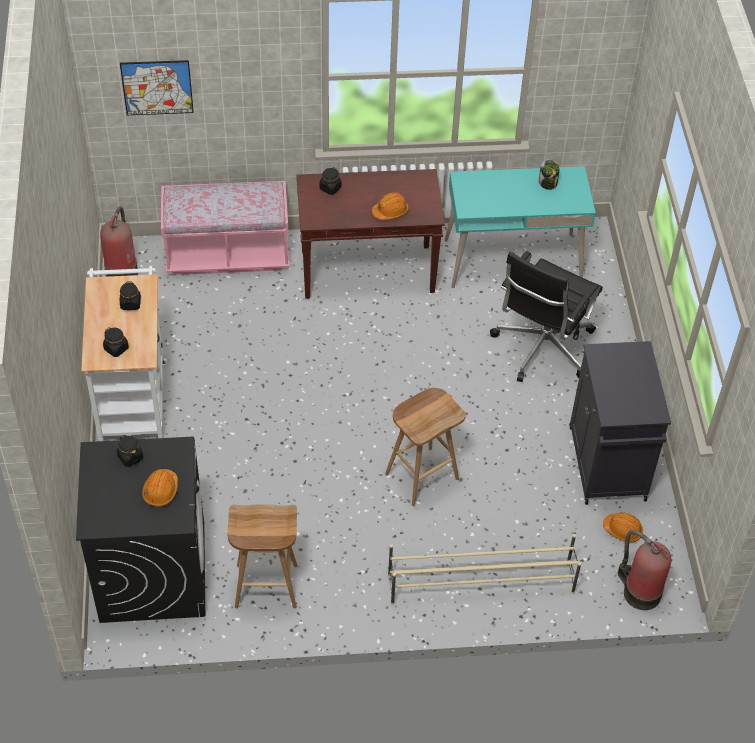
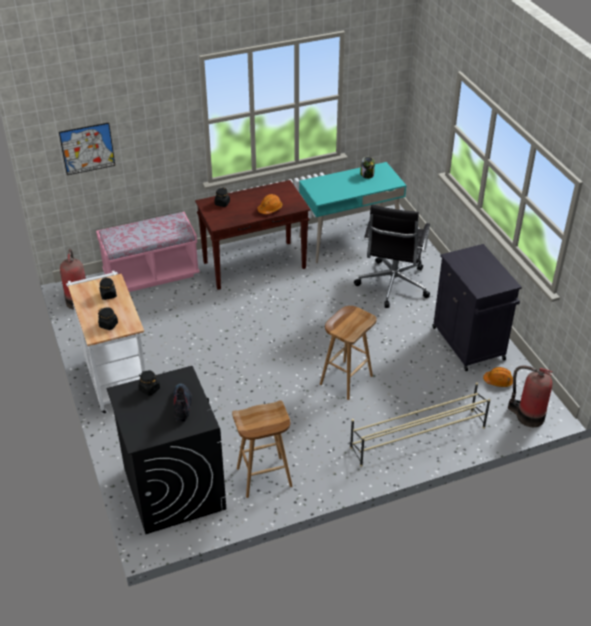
camera: 15 degrees left, 10 degrees down
orange hard hat [142,469,178,507] -> boot [173,384,192,422]

